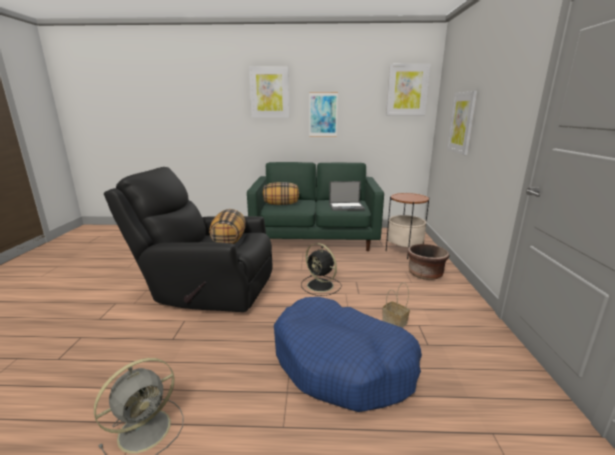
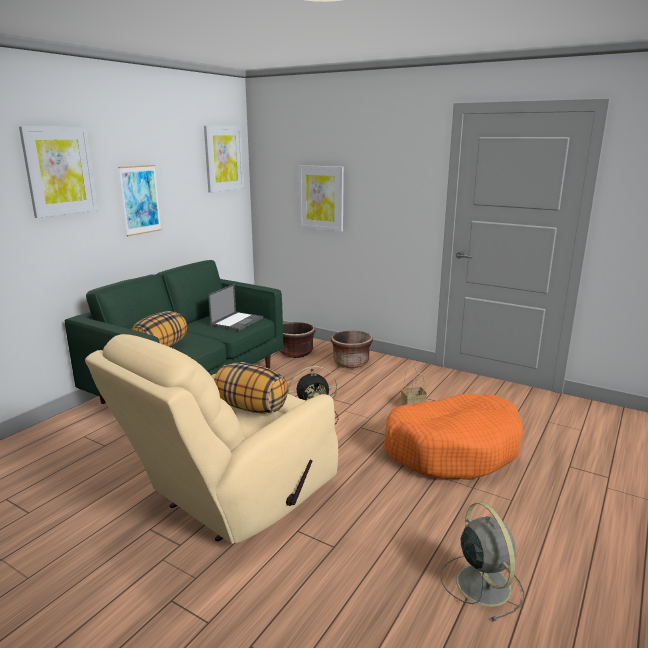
camera: 60 degrees left, 0 degrees up
black armchair [104,167,273,312] -> beige armchair [85,334,338,544]
blue dog bed [274,297,422,412] -> orange dog bed [383,394,523,480]
side table [386,193,429,259] -> brown planter [279,322,315,358]

